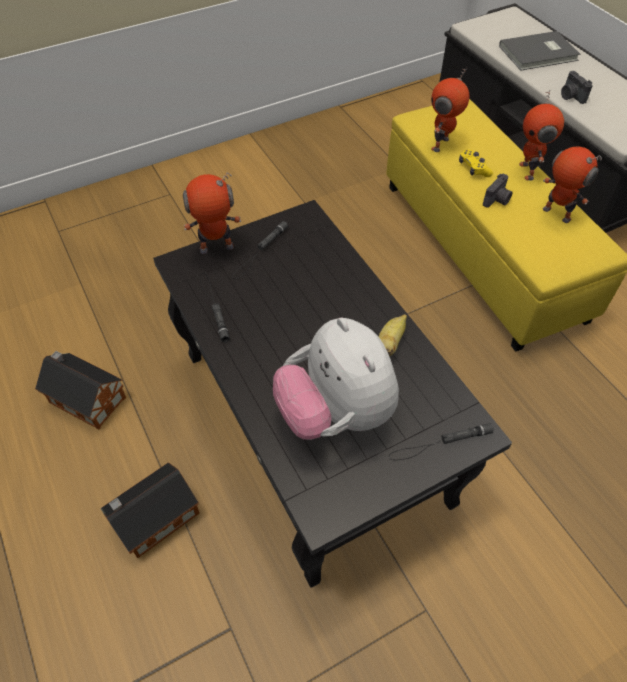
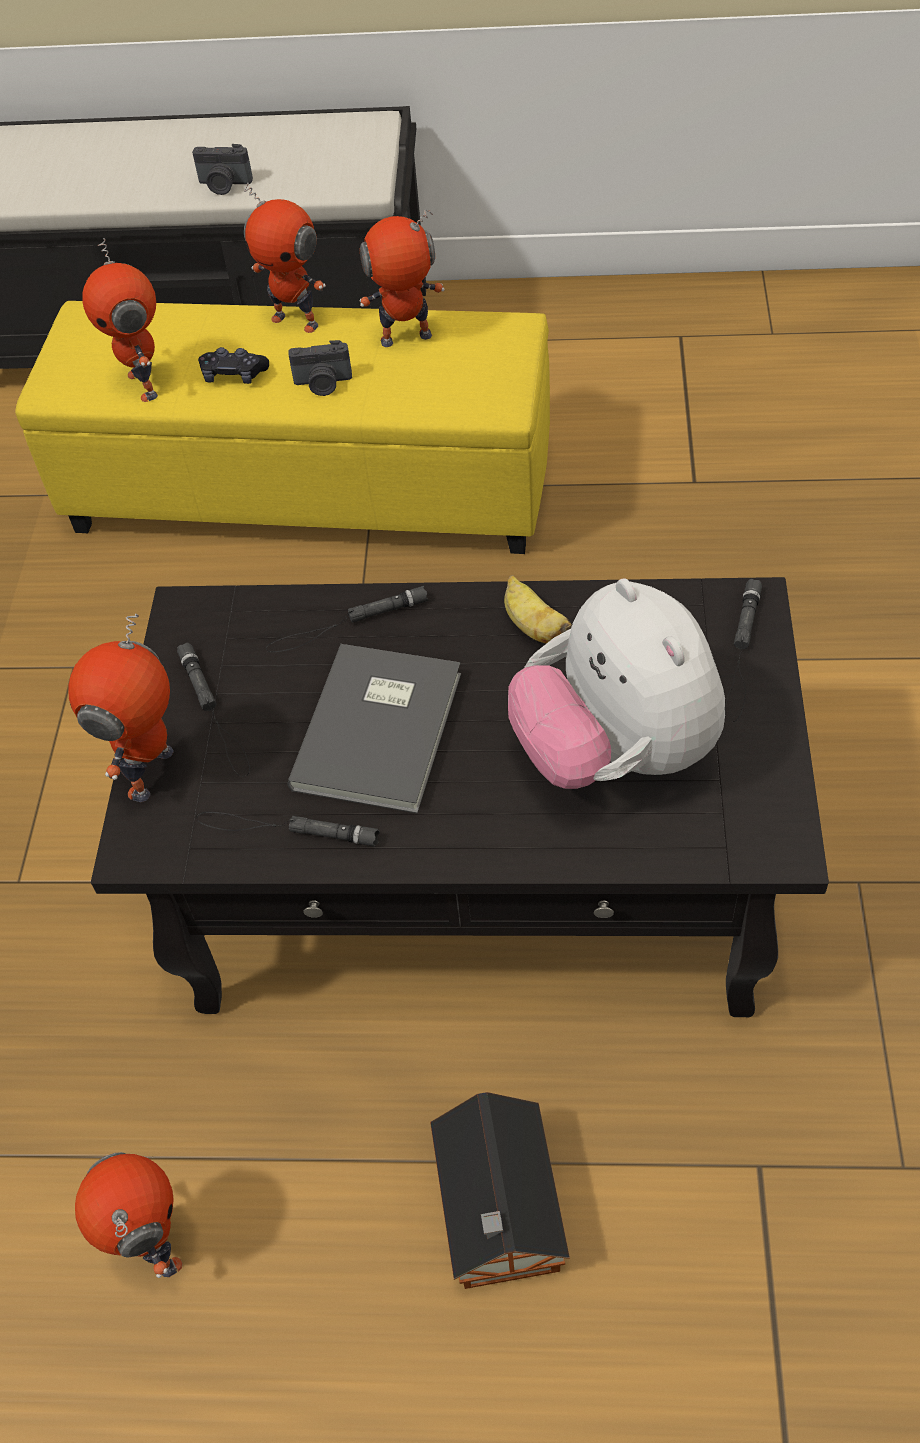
camera: 55 degrees left, 0 degrees up
toy house [35,351,126,429] -> toy robot [75,1152,183,1278]
plush toy [273,318,399,440] -> plush toy turned 60 degrees clockwise [508,579,725,789]
yellow game controller [459,149,493,177] -> black game controller [198,347,269,384]
camera [483,174,513,208] -> camera turned 105 degrees clockwise [288,340,352,396]
grey book [499,31,580,70] -> grey book moved to [287,644,461,814]
none -> black flashlight [266,586,428,652]

